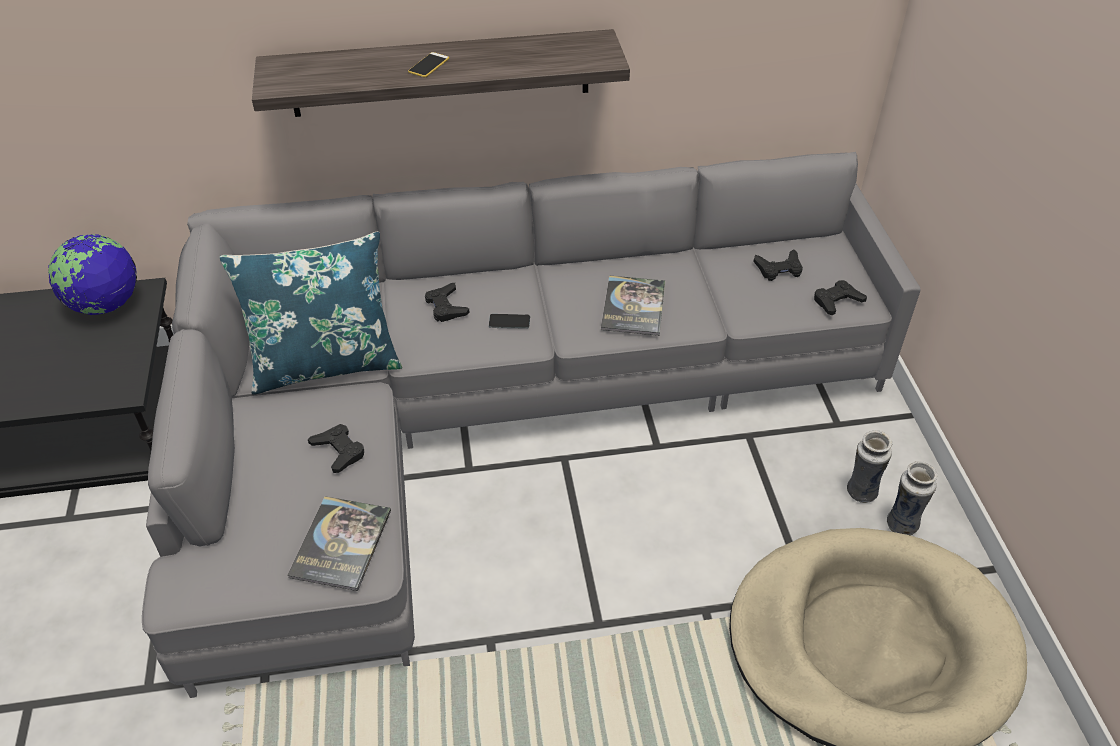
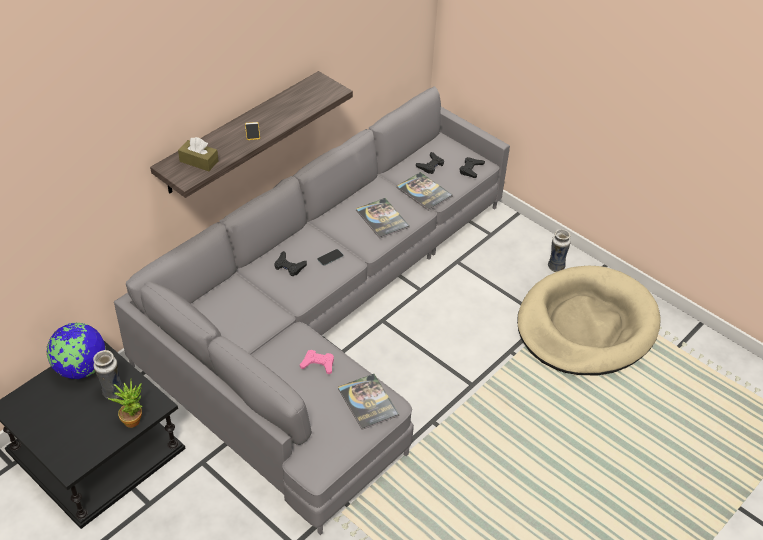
camera: 40 degrees left, 0 degrees up
blue pillow [220,232,402,395] -> none
black game controller [308,424,364,473] -> pink game controller [300,350,334,375]
vase [847,430,892,503] -> vase moved to [93,350,124,399]
none -> potted plant [108,380,142,428]
none -> brown tissue box [178,137,218,171]
none -> book [396,172,453,211]

